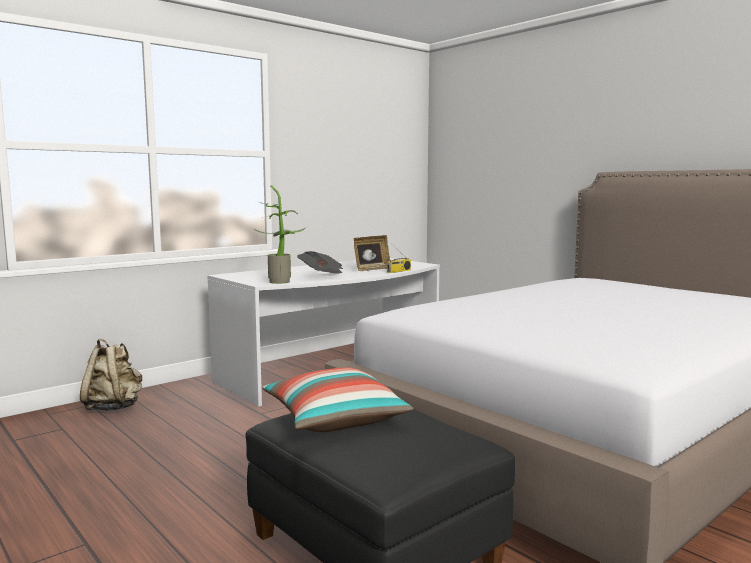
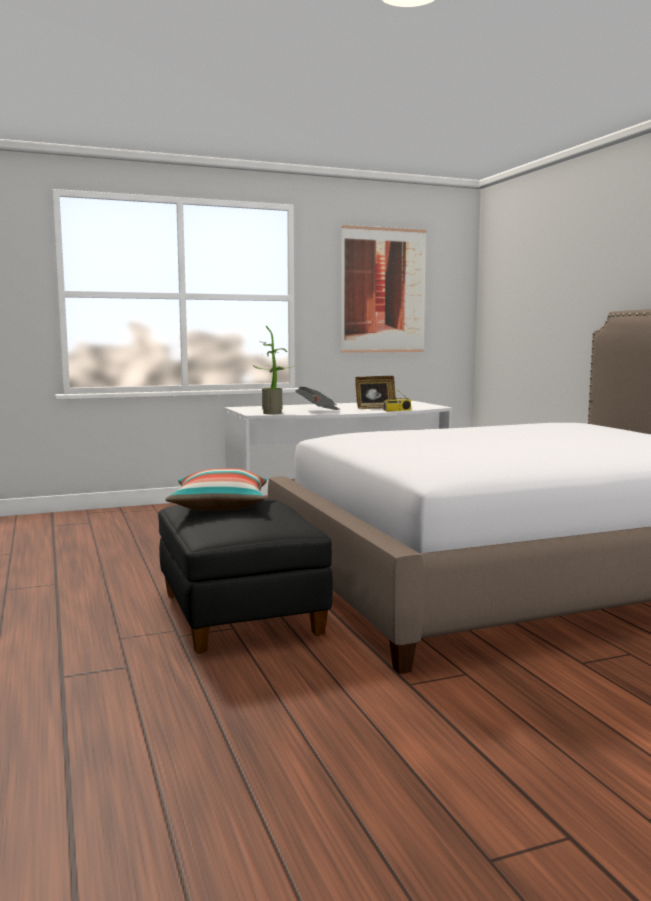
camera: 20 degrees right, 0 degrees up
beige backpack [80,339,142,411] -> none
none -> picture [341,225,427,353]

